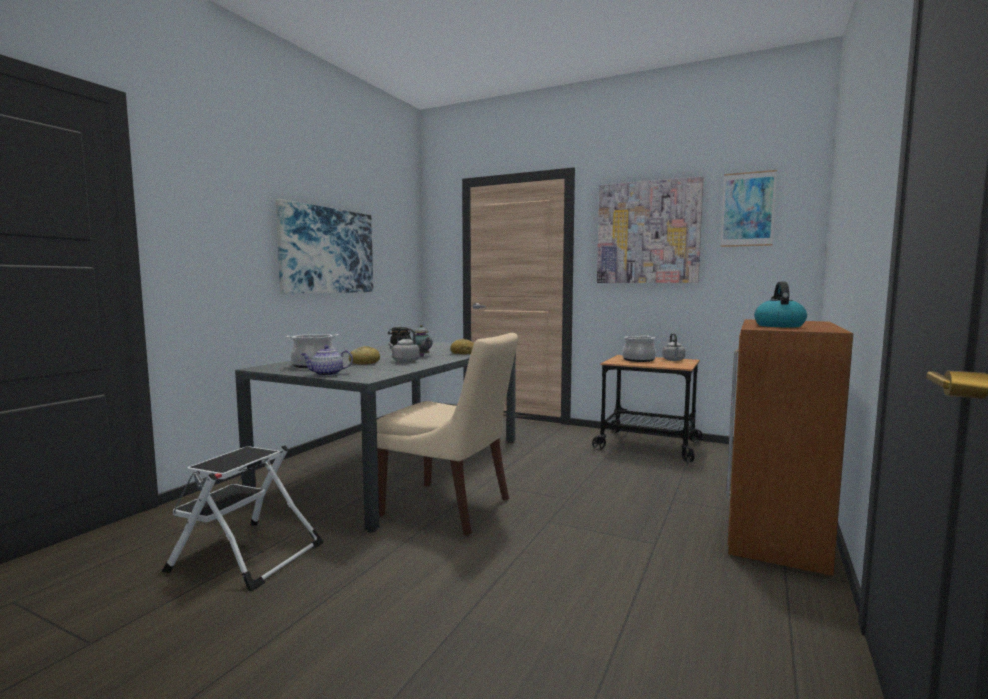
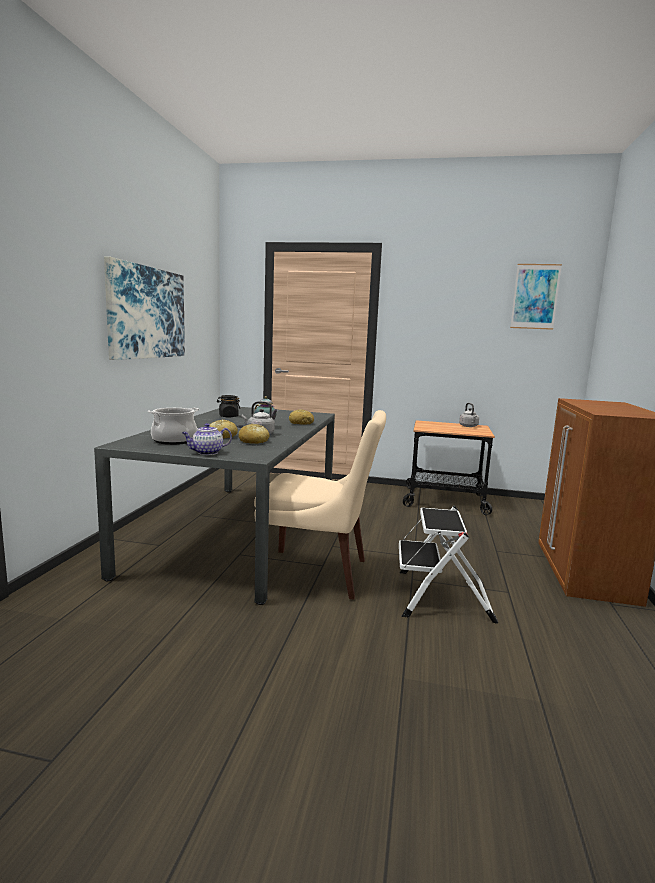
camera: 15 degrees left, 5 degrees up
step ladder [162,445,324,591] -> step ladder moved to [399,506,498,623]
picture [597,176,703,283] -> none
cooking pot [622,335,656,362] -> none
kettle [754,281,807,328] -> none
none -> bread [238,424,269,444]

